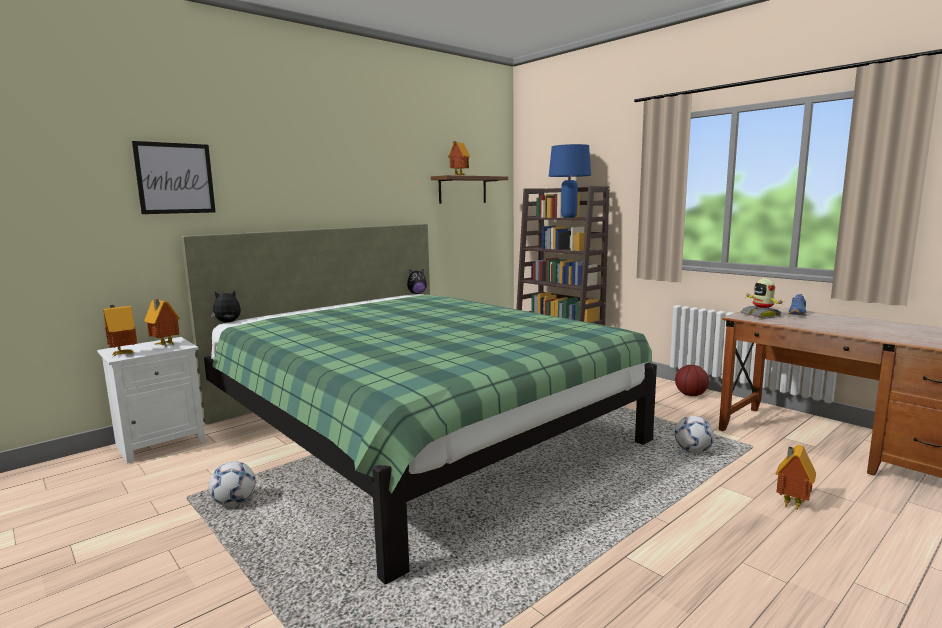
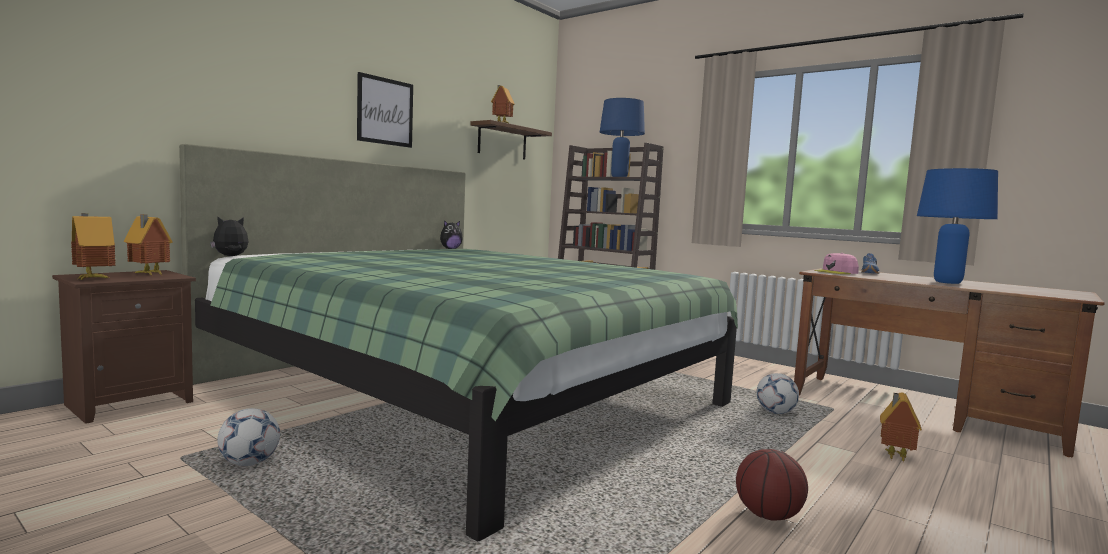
camera: 10 degrees left, 5 degrees down
white nightstand [97,337,206,464] -> brown nightstand [52,270,196,424]
picture [132,141,216,214] -> picture moved to [357,72,413,148]
basketball [675,365,709,396] -> basketball moved to [736,449,808,521]
toy robot [741,278,785,319] -> pink cap [814,253,859,274]
none -> blue table lamp [917,168,998,284]

